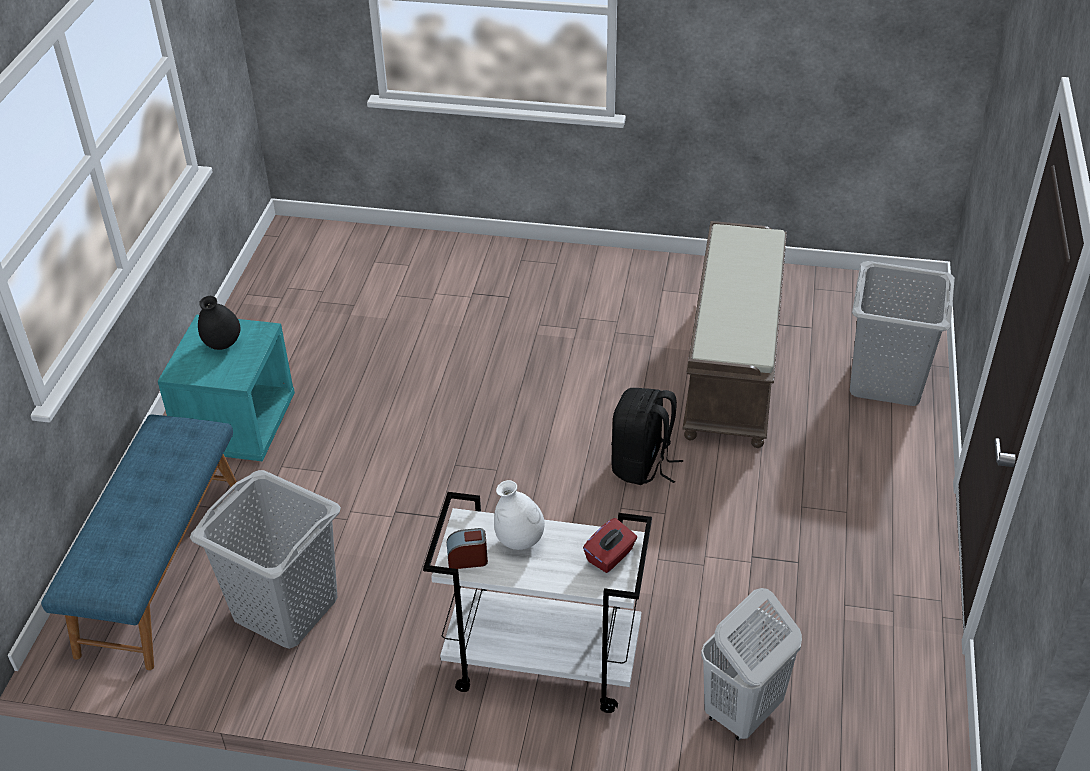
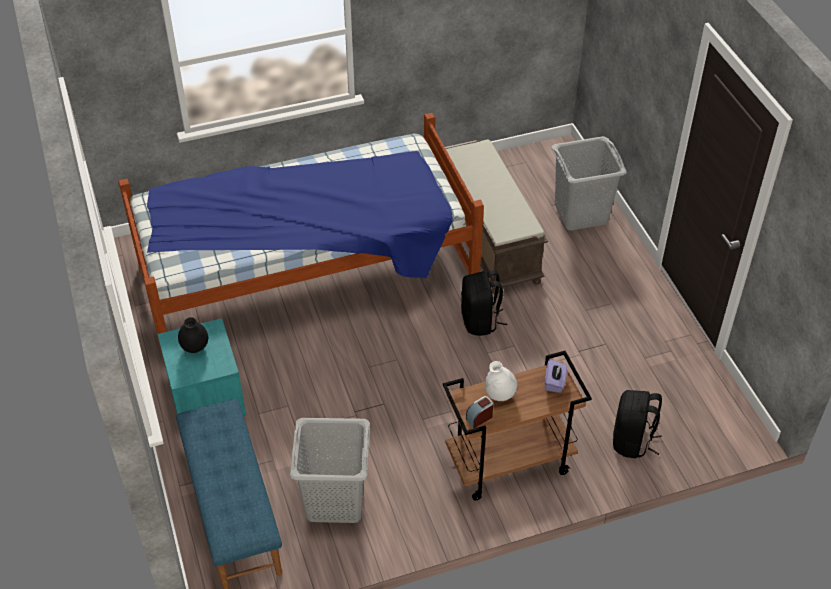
camera: 30 degrees left, 5 degrees up
white cart [423,492,652,713] -> brown cart [443,351,592,501]
red tissue box [583,518,637,573] -> purple tissue box [545,359,567,393]
white laundry basket [701,588,802,741] -> black backpack [613,390,662,458]
none -> bed [118,113,484,365]

